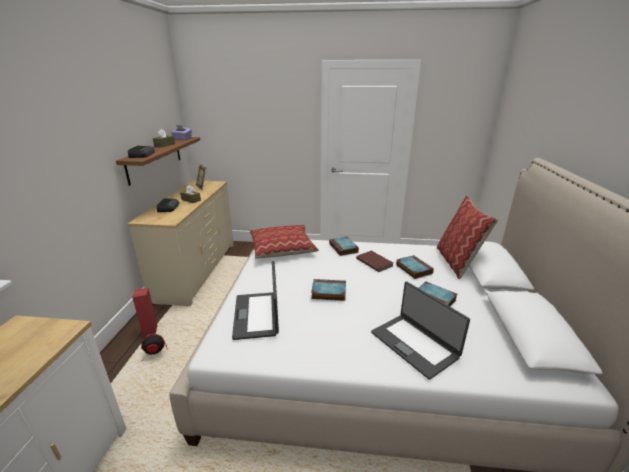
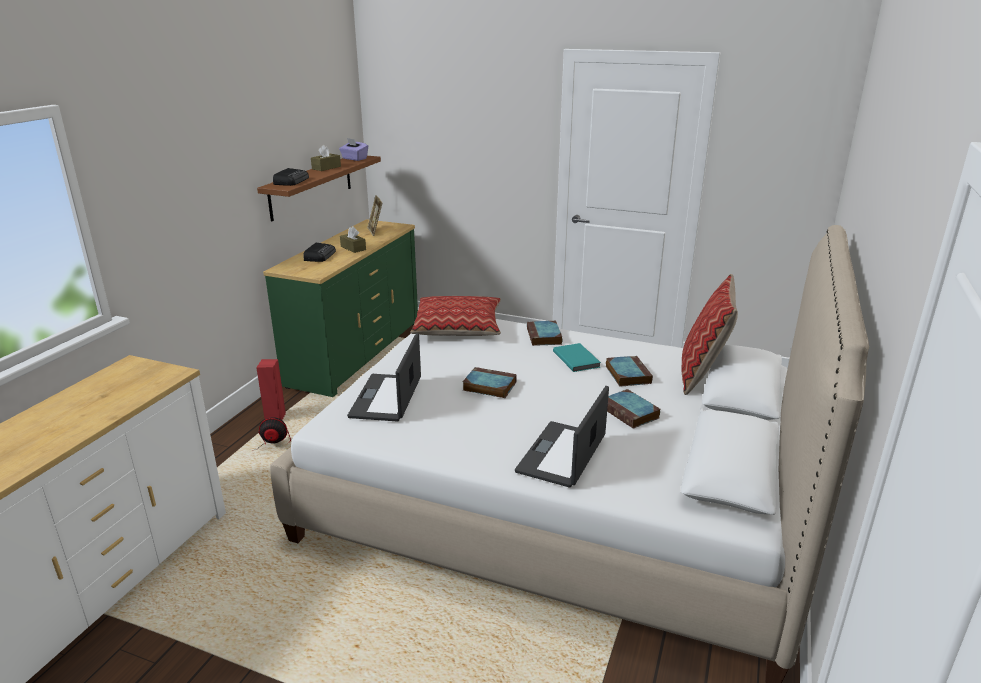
camera: 15 degrees right, 0 degrees up
beige dresser [128,180,234,306] -> green dresser [263,219,418,397]
brown book [356,251,393,272] -> turquoise book [553,343,601,372]
laptop [371,281,470,380] -> laptop turned 45 degrees clockwise [515,386,609,488]

